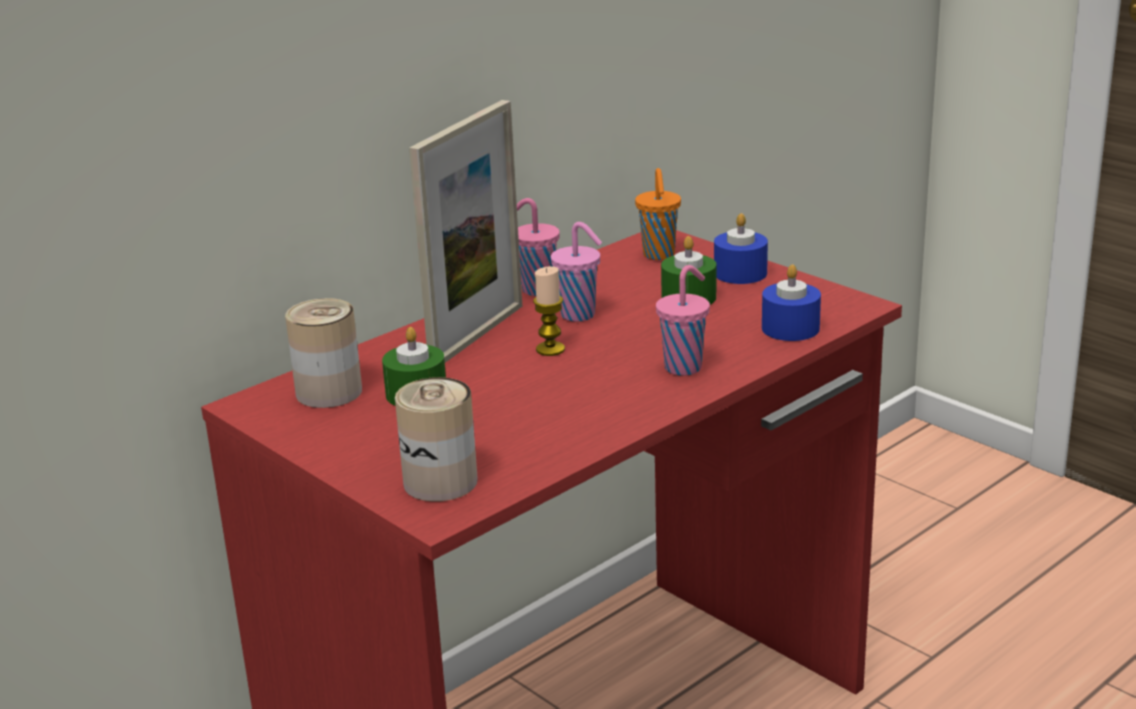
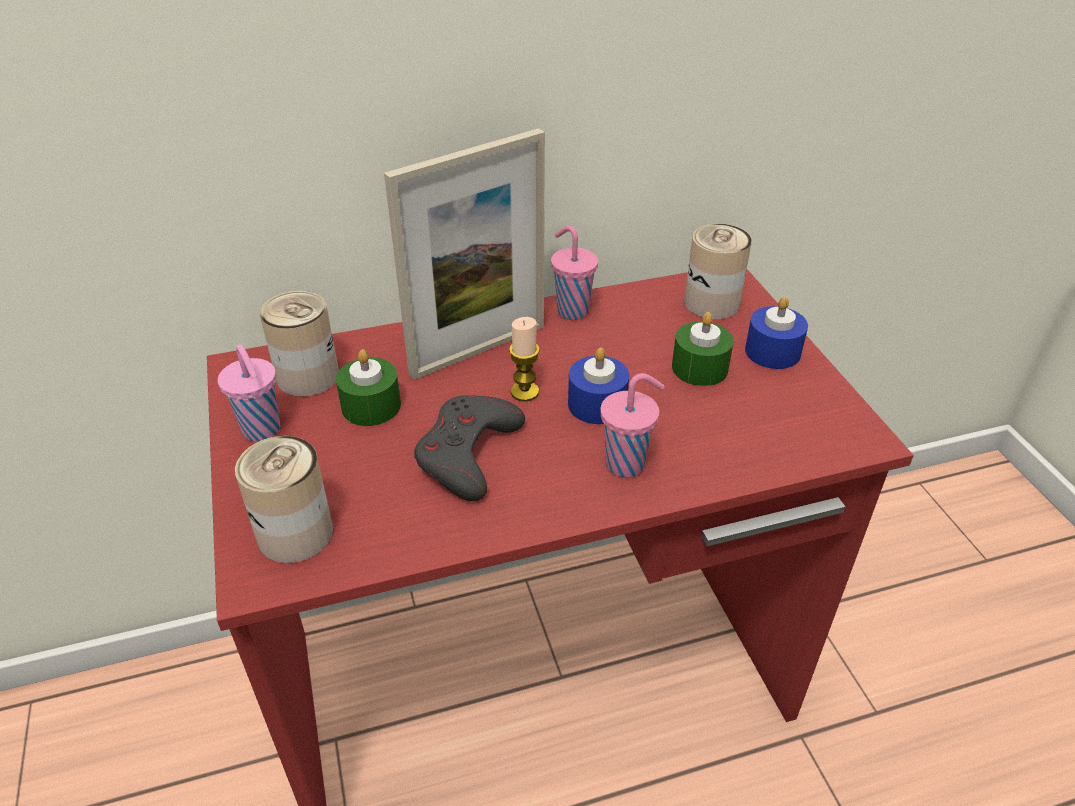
camera: 25 degrees right, 15 degrees up
pink cup [551,222,602,322] -> pink cup moved to [218,344,280,442]
orange cup [635,168,681,260] -> can [684,224,752,319]
blue candle [762,264,821,341] -> blue candle moved to [568,348,629,424]
none -> grey game controller [414,395,525,501]

